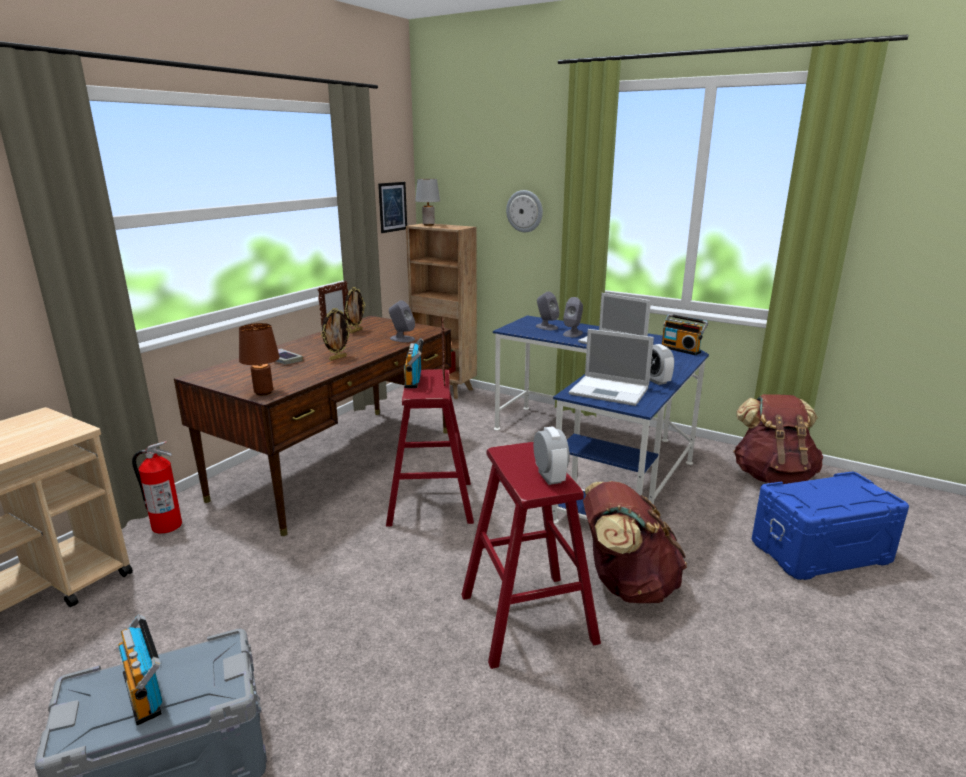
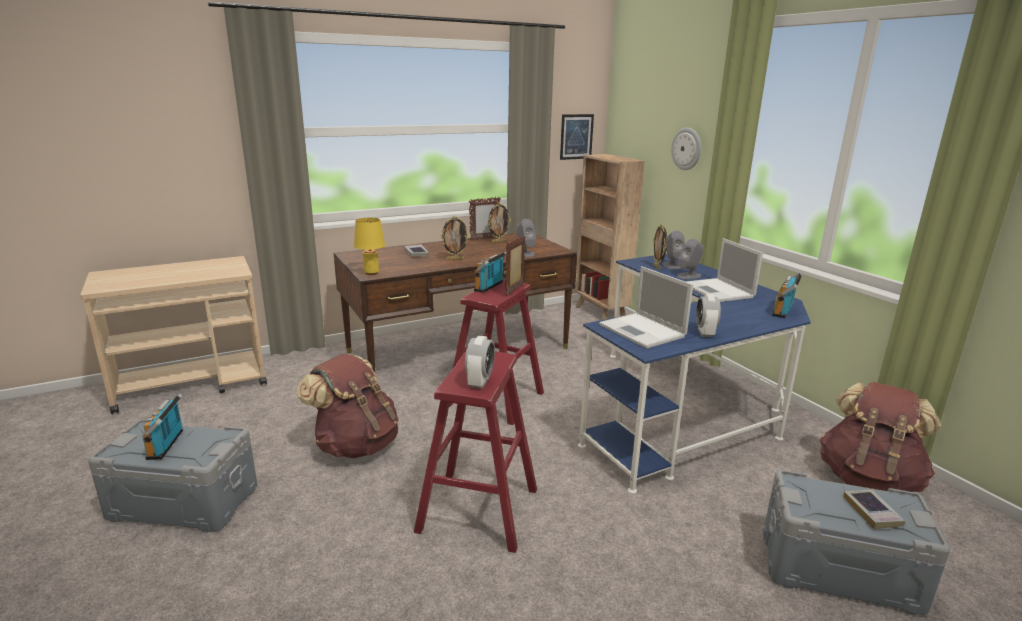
camera: 30 degrees right, 0 degrees up
fire extinguisher [132,441,182,534] -> none
brown table lamp [239,323,280,395] -> yellow table lamp [354,218,385,275]
grey table lamp [415,179,440,226] -> none
brown backpack [583,481,687,603] -> brown backpack moved to [297,354,399,458]
radio [662,314,708,355] -> radio turned 45 degrees clockwise [772,273,802,318]
blue storage box [752,471,909,580] -> grey storage box [763,470,951,615]
none -> picture frame [653,224,667,270]
none -> book [843,489,905,529]

